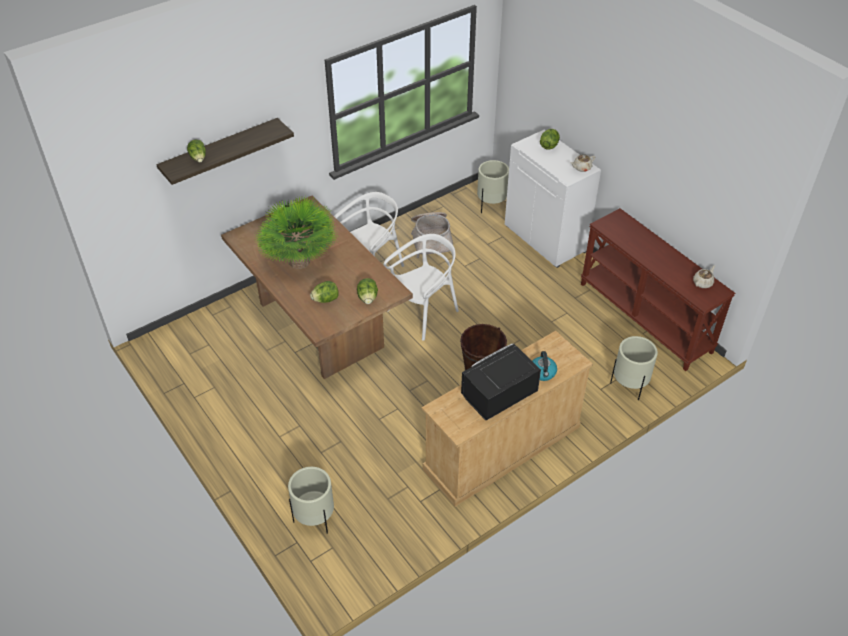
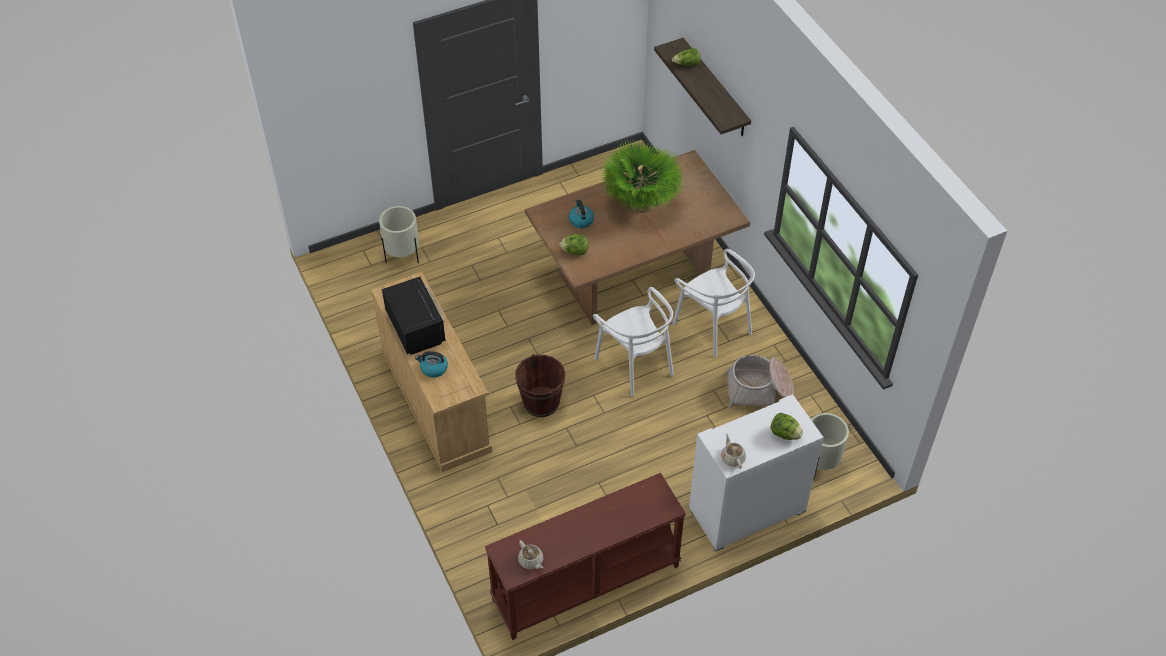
camera: 100 degrees right, 5 degrees up
lettuce [310,281,339,303] -> kettle [569,199,594,228]
beige planter [610,336,658,400] -> none

